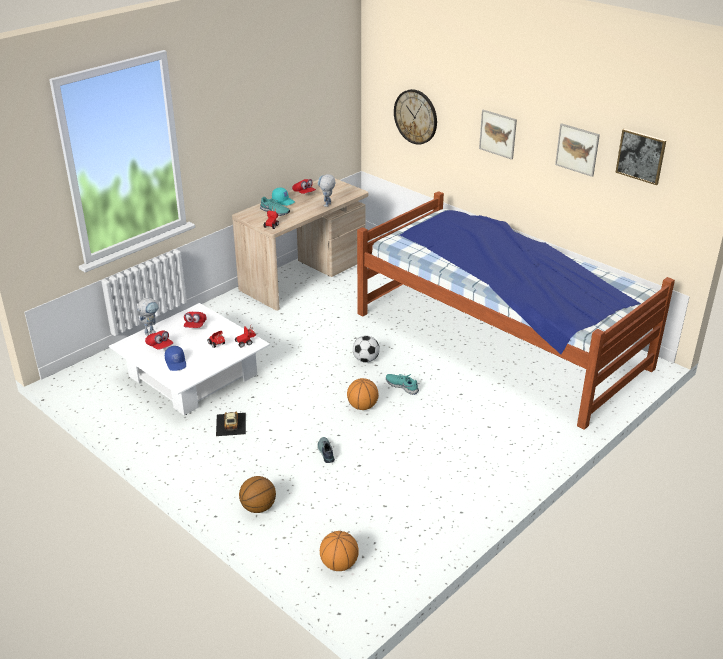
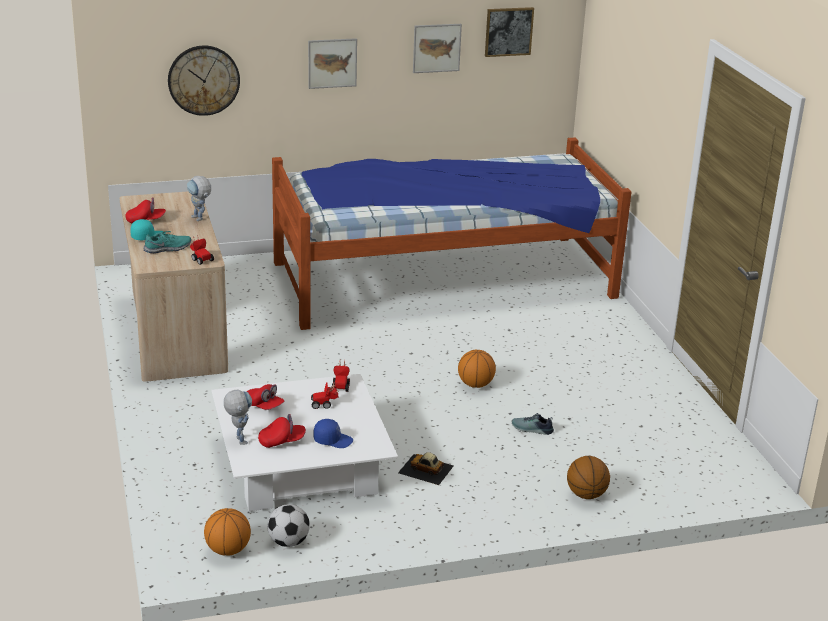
camera: 60 degrees left, 5 degrees down
basketball [320,531,359,571] -> basketball moved to [204,508,251,556]
football [353,336,380,363] -> football moved to [267,504,310,547]
turquoise shoe [386,374,419,395] -> none

